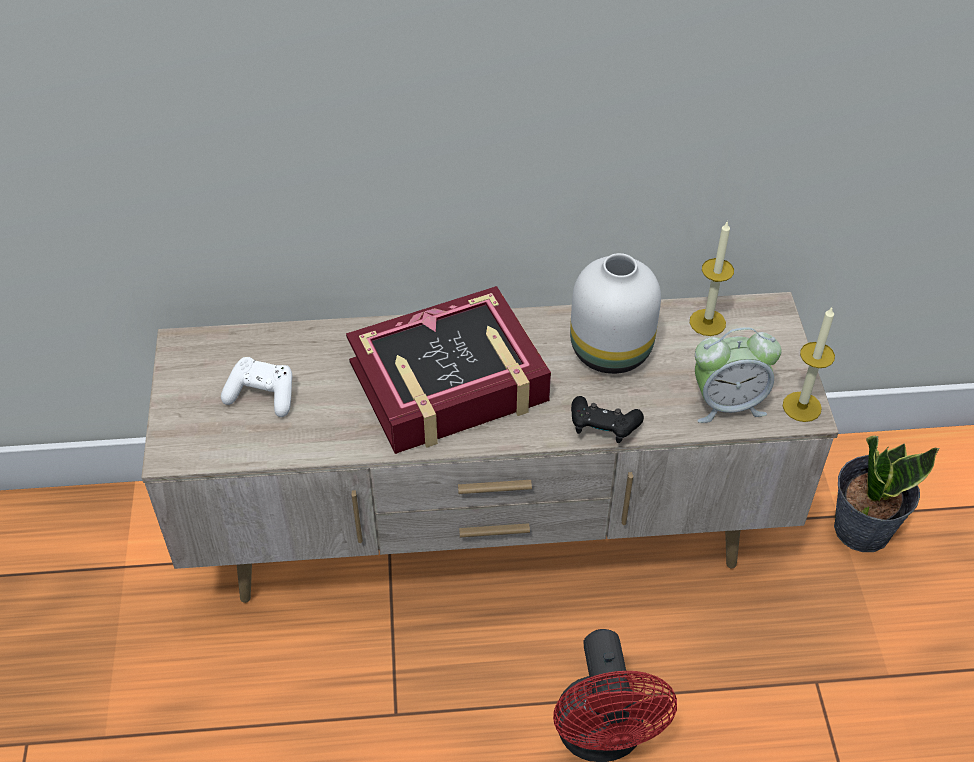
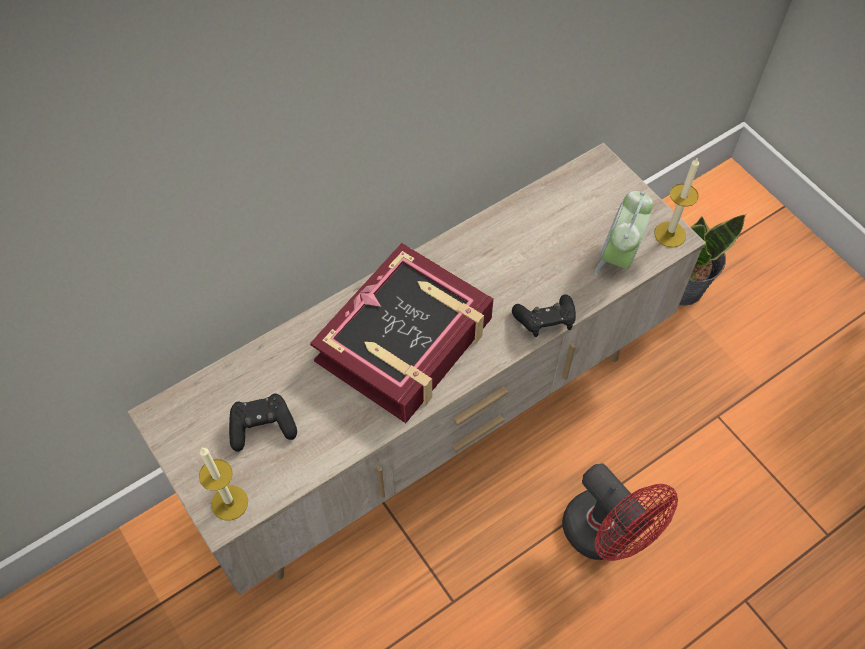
camera: 30 degrees left, 10 degrees up
white game controller [221,357,292,417] -> black game controller [229,394,297,452]
white vase [570,253,661,374] -> none
candle [690,221,734,336] -> candle moved to [199,448,248,521]
alarm clock [695,327,782,423] -> alarm clock turned 150 degrees clockwise [594,191,653,275]

